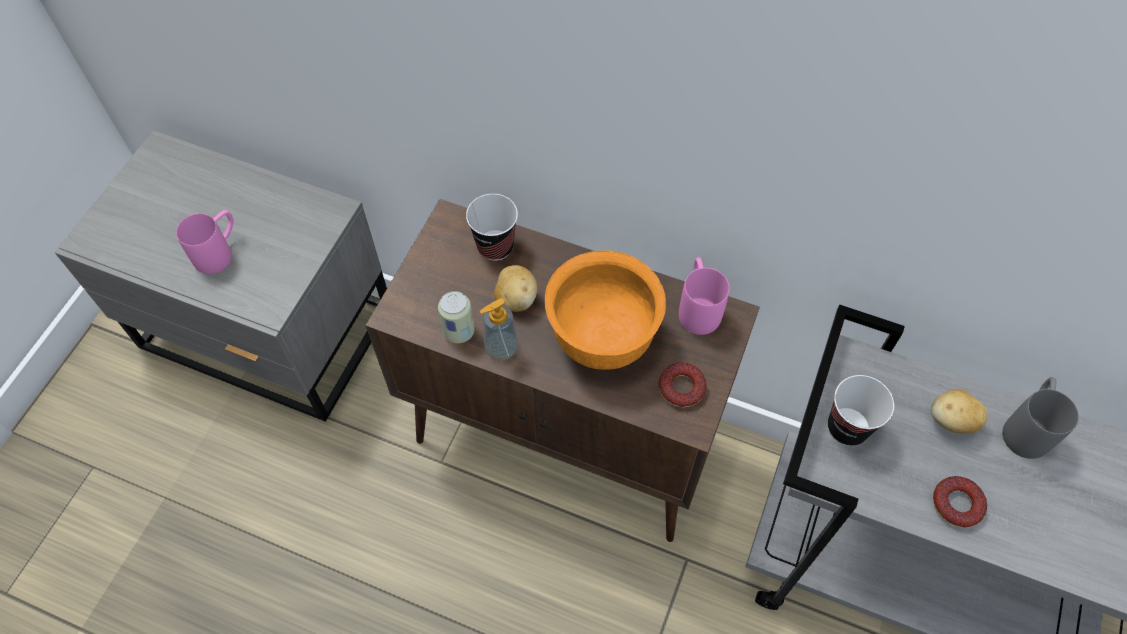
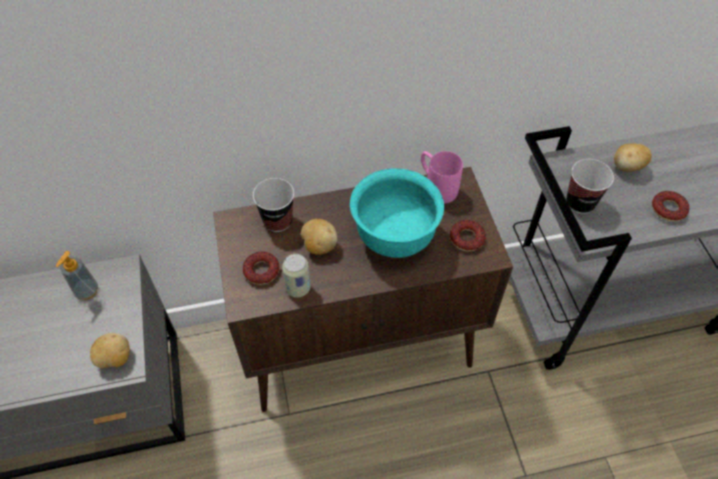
camera: 35 degrees left, 5 degrees down
pink mug [176,210,234,274] -> none
soap dispenser [480,298,518,360] -> soap dispenser moved to [56,251,98,300]
orange bowl [545,250,666,370] -> turquoise bowl [350,168,444,258]
grey mug [1003,377,1079,459] -> none
none -> potato [90,333,130,368]
none -> donut [243,252,280,285]

